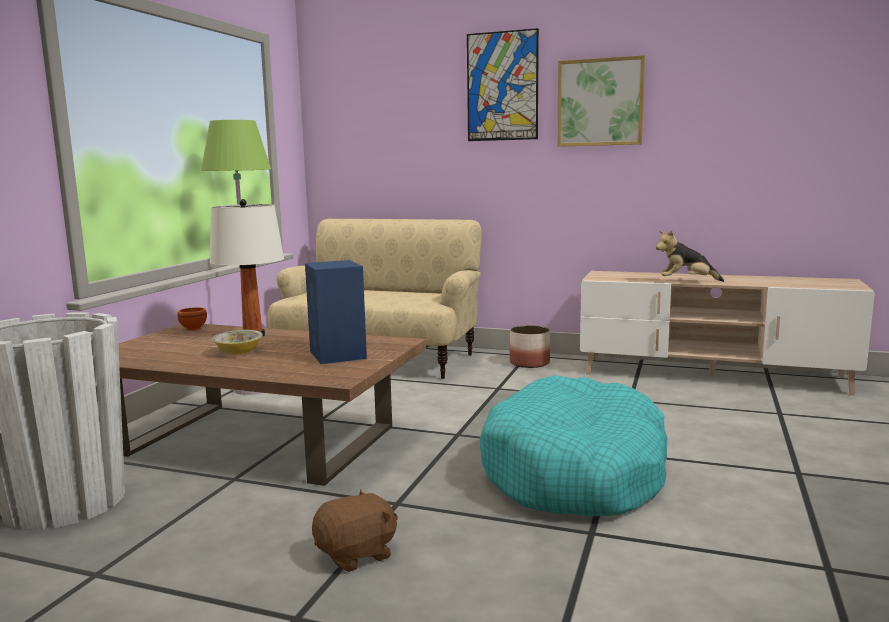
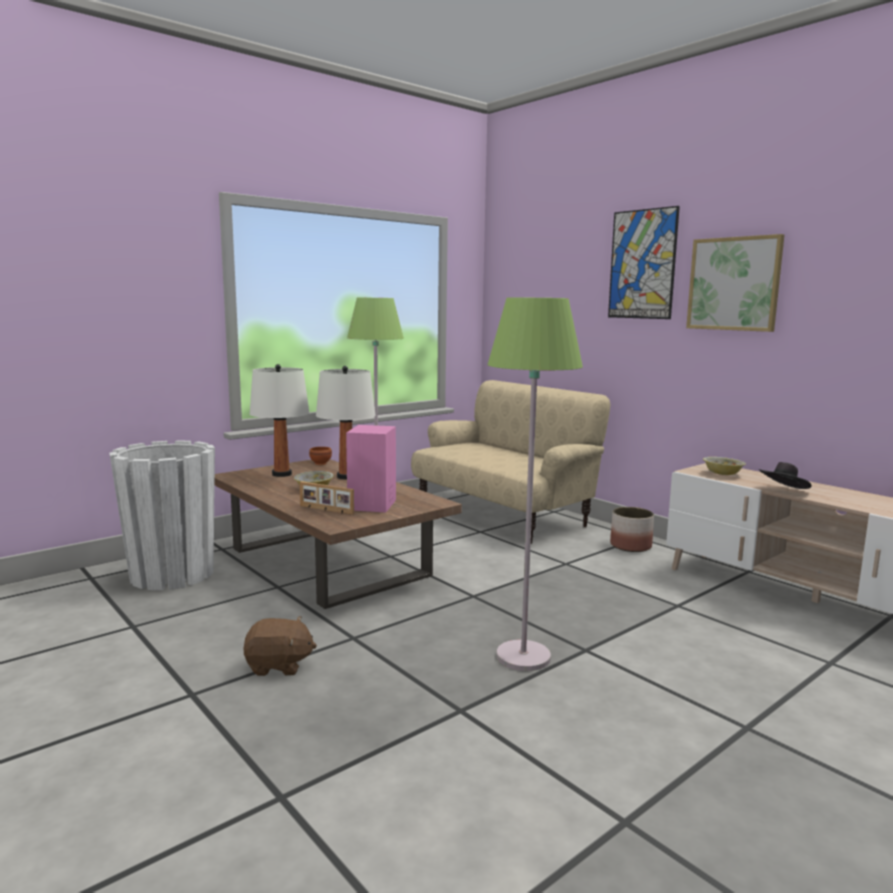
camera: 30 degrees right, 0 degrees up
blue speaker [305,260,367,364] -> pink speaker [346,425,396,512]
turquoise dog bed [479,375,667,516] -> green floor lamp [487,297,583,671]
plush toy [656,230,724,282] -> black hat [758,462,811,489]
none -> white table lamp [250,364,310,477]
none -> picture frame [300,481,354,515]
none -> bowl [703,457,746,475]

